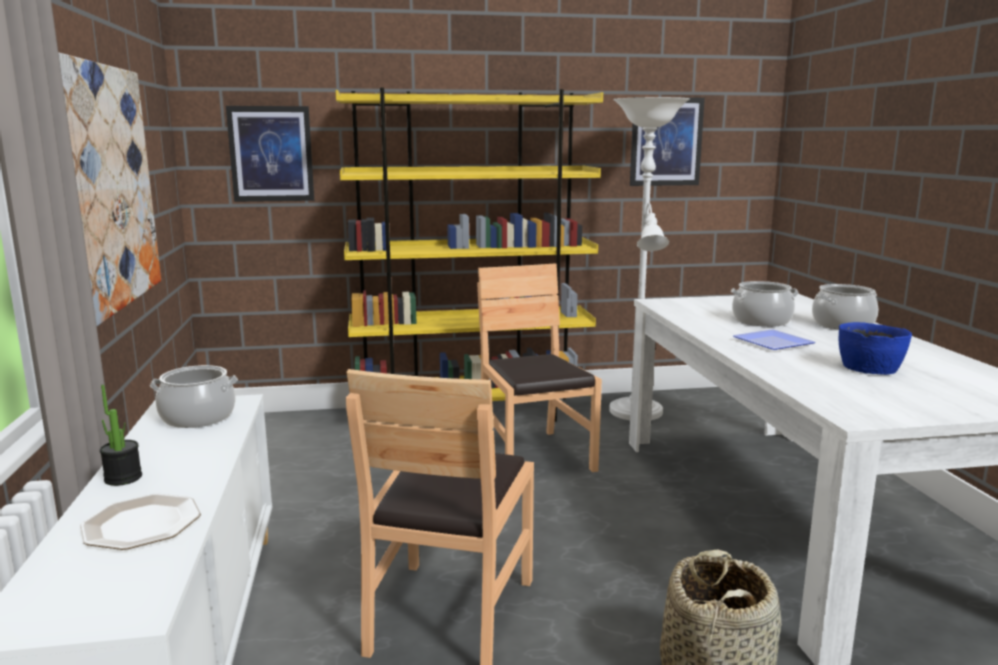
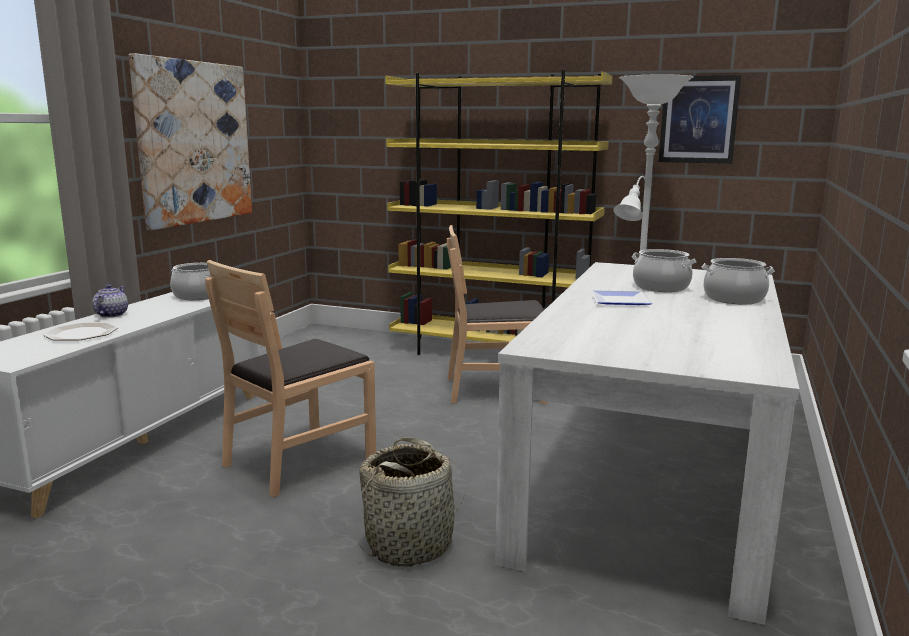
camera: 30 degrees right, 0 degrees up
potted plant [100,385,142,486] -> teapot [92,284,128,318]
picture [226,106,314,202] -> none
brown chair [477,263,602,472] -> brown chair turned 105 degrees counterclockwise [447,225,547,404]
blue bowl [838,322,912,375] -> none

